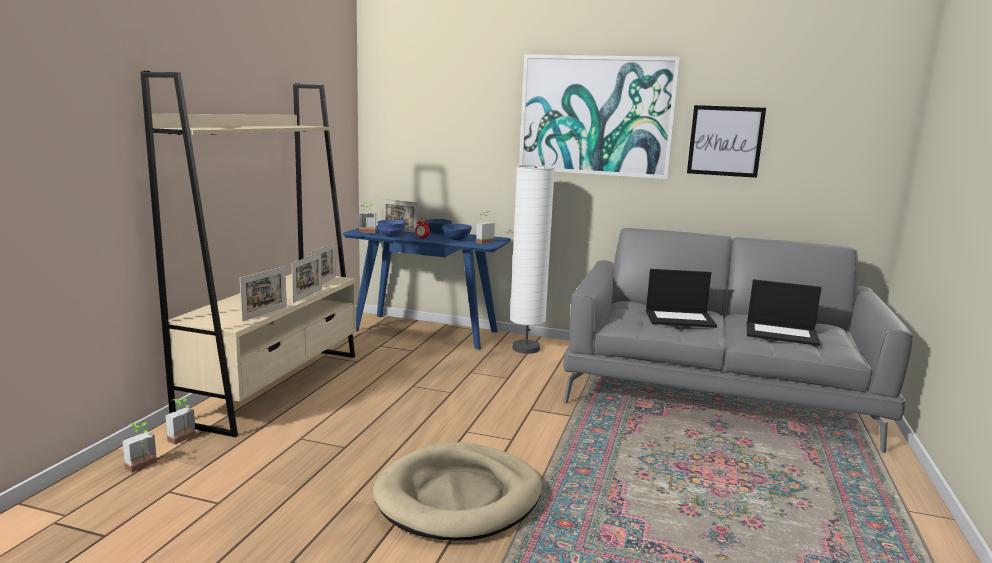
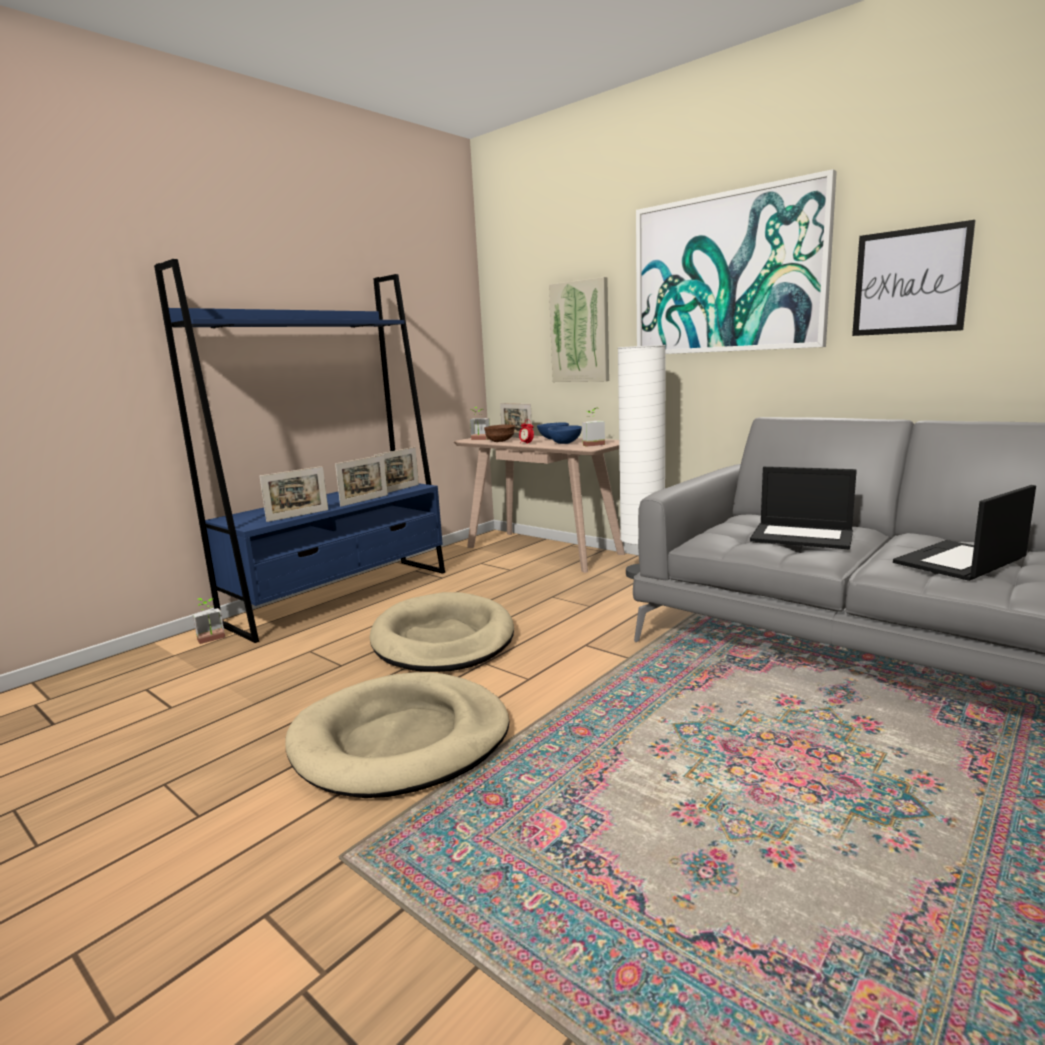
camera: 25 degrees right, 0 degrees up
potted plant [122,422,157,473] -> none
beige bookcase [140,71,356,437] -> blue bookcase [154,259,445,643]
blue console table [343,225,511,350] -> beige console table [454,436,625,573]
blue bowl [377,220,406,236] -> brown bowl [484,424,515,442]
laptop [747,279,821,346] -> laptop turned 105 degrees clockwise [893,485,1036,581]
none -> beige dog bed [369,592,514,672]
none -> picture [549,277,609,382]

